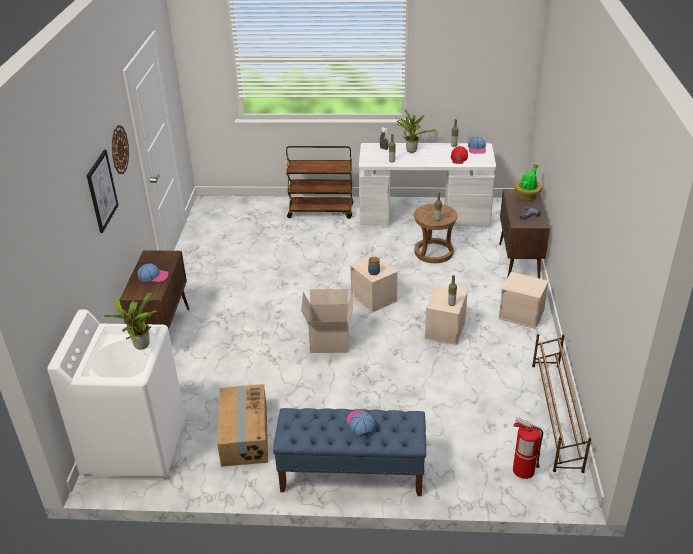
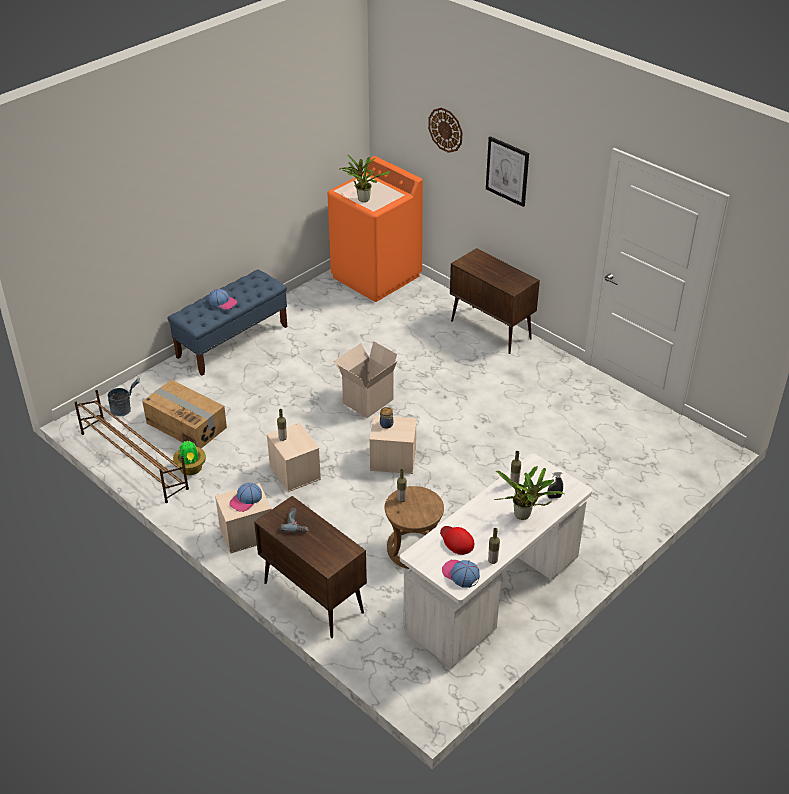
camera: 130 degrees right, 5 degrees up
white washing machine [47,309,185,481] -> orange washing machine [327,156,423,302]
wall clock [112,125,129,174] -> wall clock moved to [428,107,462,153]
cap [138,264,169,282] -> cap moved to [229,483,262,512]
cardboard box [217,384,268,467] -> cardboard box moved to [142,380,227,448]
brown cart [286,146,354,219] -> none
fire extinguisher [513,417,543,479] -> grey bucket [107,378,140,416]
potted plant [515,164,542,201] -> potted plant moved to [173,439,206,475]

